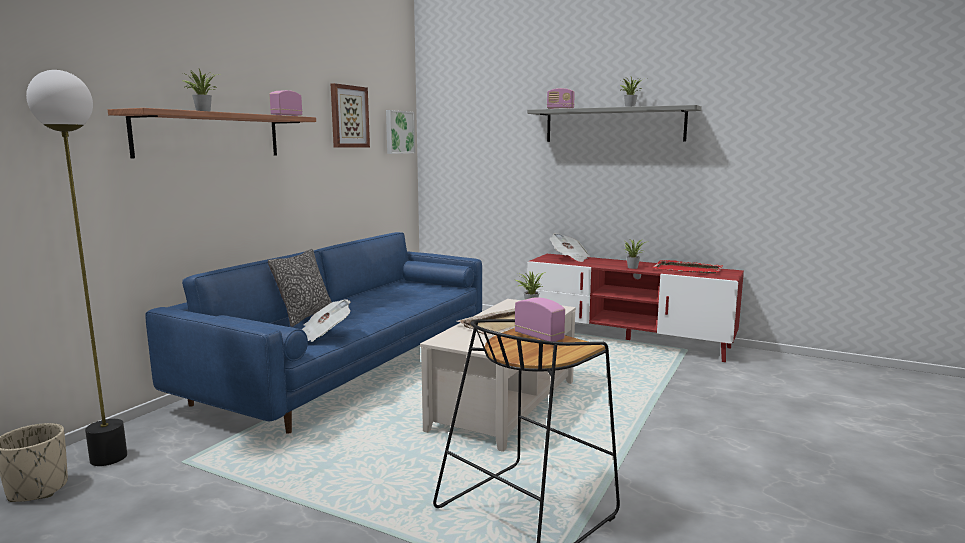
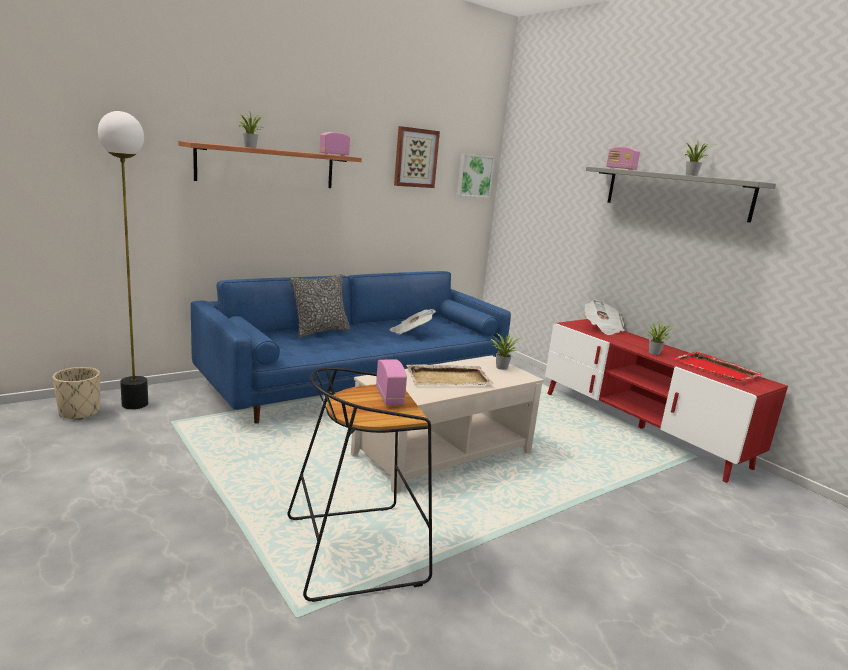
camera: 25 degrees right, 5 degrees up
newspaper [302,299,351,342] -> newspaper moved to [390,309,436,334]

